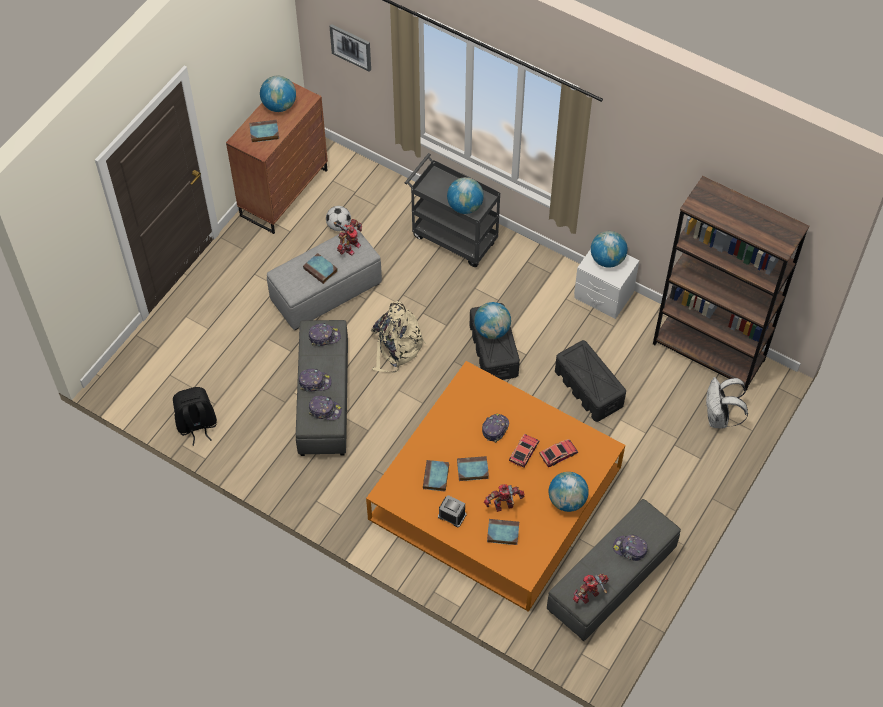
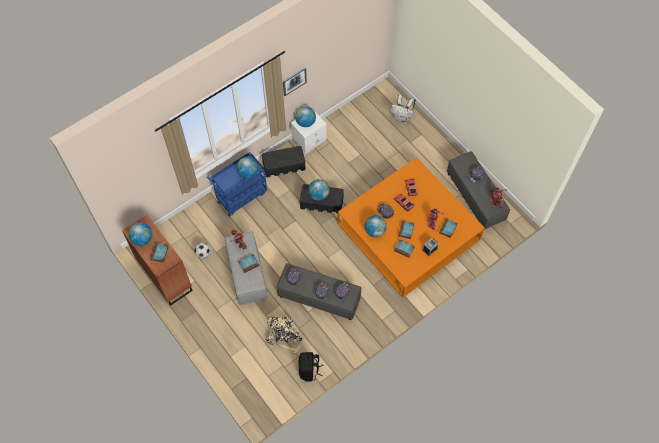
camera: 70 degrees left, 5 degrees up
picture [330,24,371,72] -> picture moved to [283,67,307,96]
beige backpack [371,301,426,373] -> beige backpack moved to [265,316,302,354]
grey cart [405,153,500,267] -> blue cart [207,152,267,217]
globe [549,472,589,512] -> globe moved to [364,215,386,237]
black storage box [555,340,626,422] -> black storage box moved to [262,146,305,177]
brown bookcase [653,176,809,391] -> none

